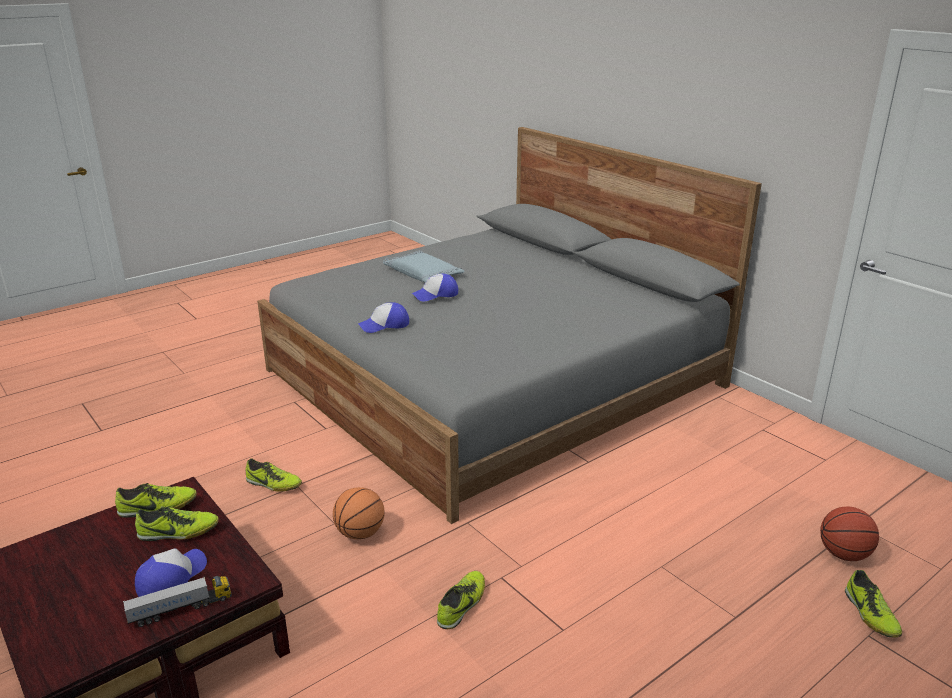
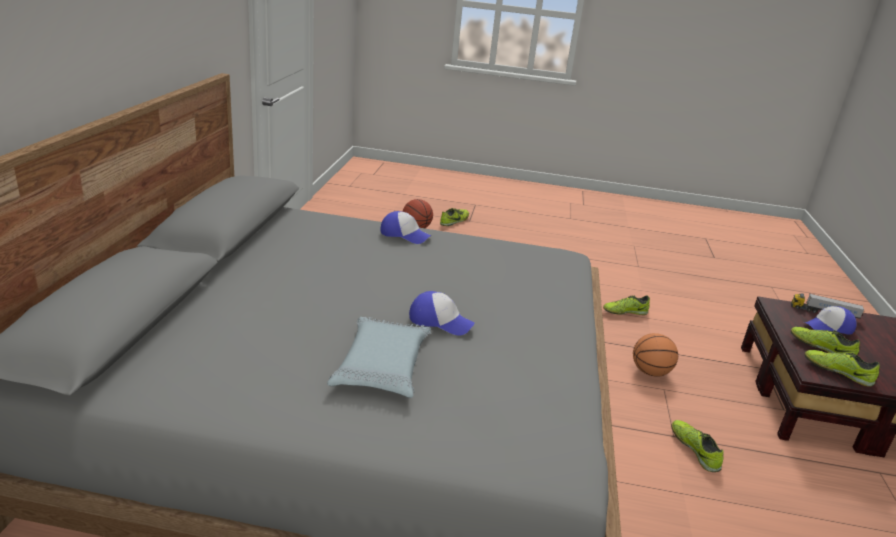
camera: 135 degrees left, 0 degrees up
cap [358,302,409,333] -> cap moved to [381,211,431,244]

